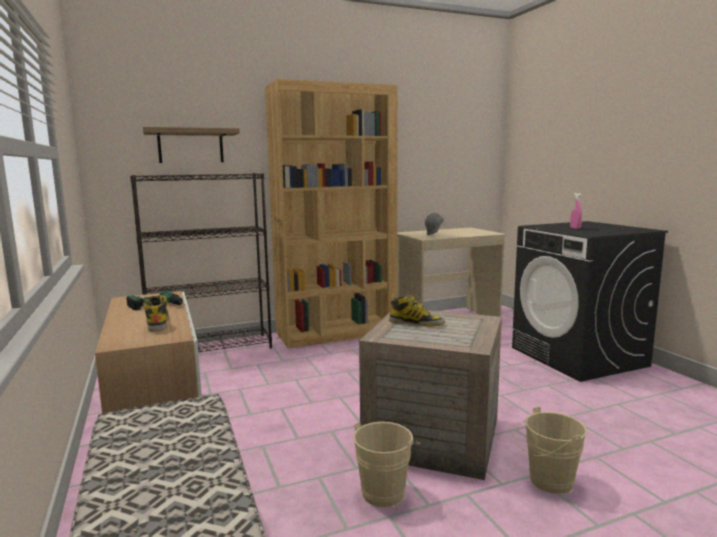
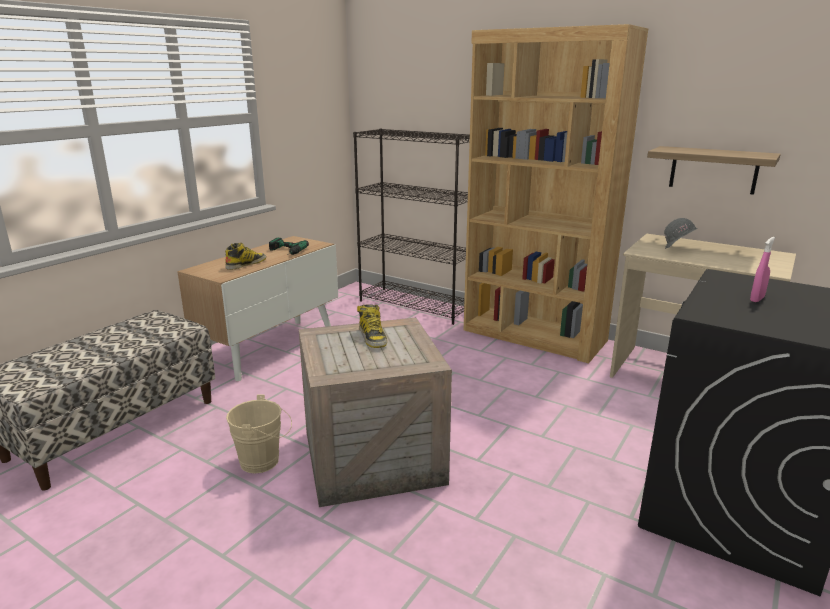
camera: 55 degrees right, 10 degrees up
shelf [143,127,240,163] -> shelf moved to [647,146,781,195]
beige bucket [514,406,587,494] -> none

